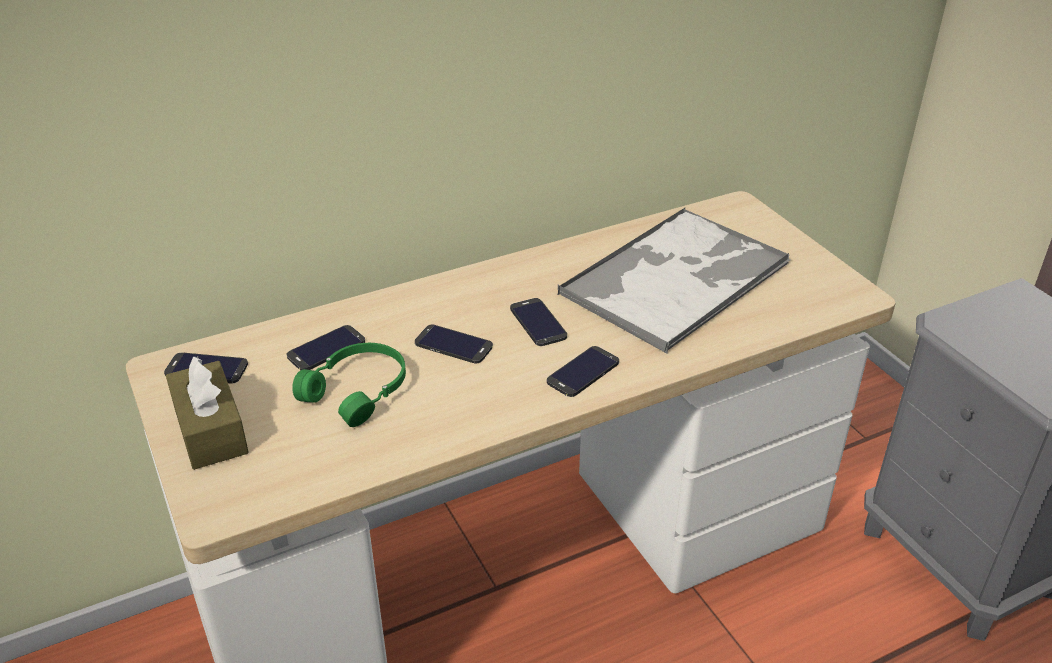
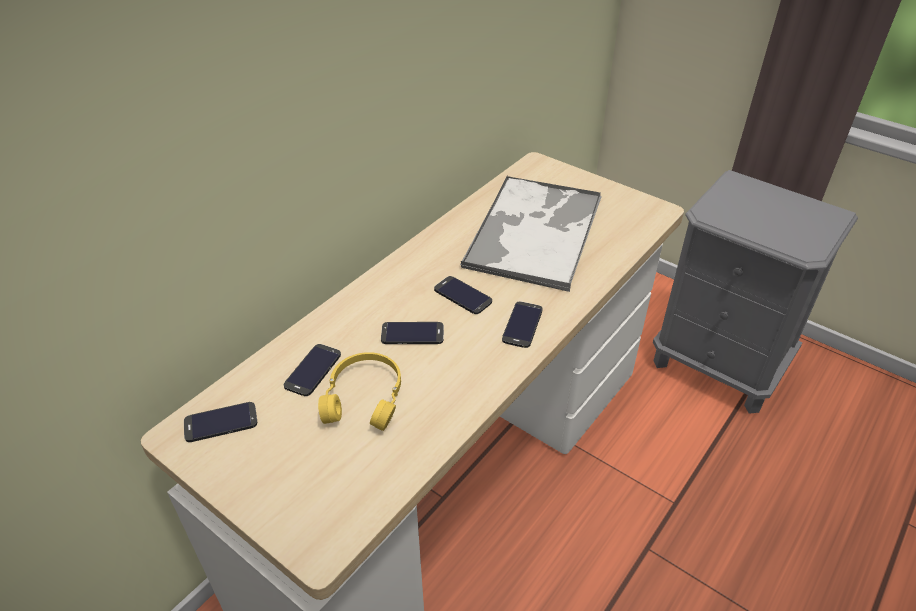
camera: 25 degrees left, 5 degrees up
brown tissue box [166,356,249,470] -> none
green headphones [292,343,406,427] -> yellow headphones [318,352,401,431]

